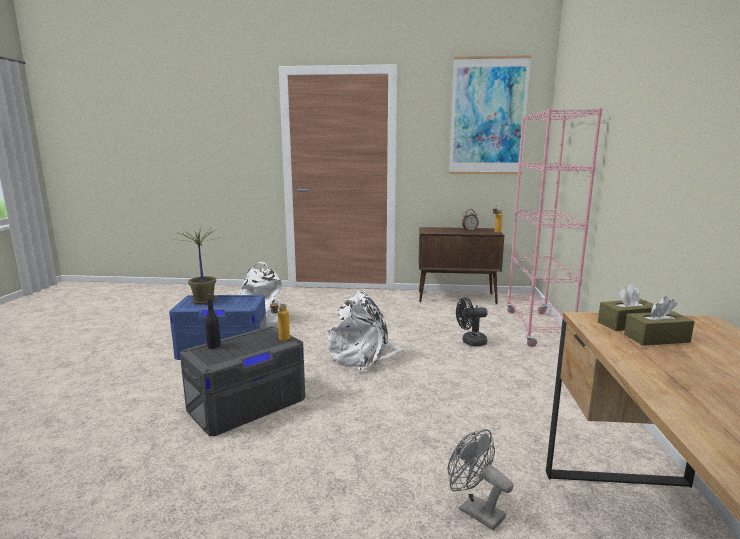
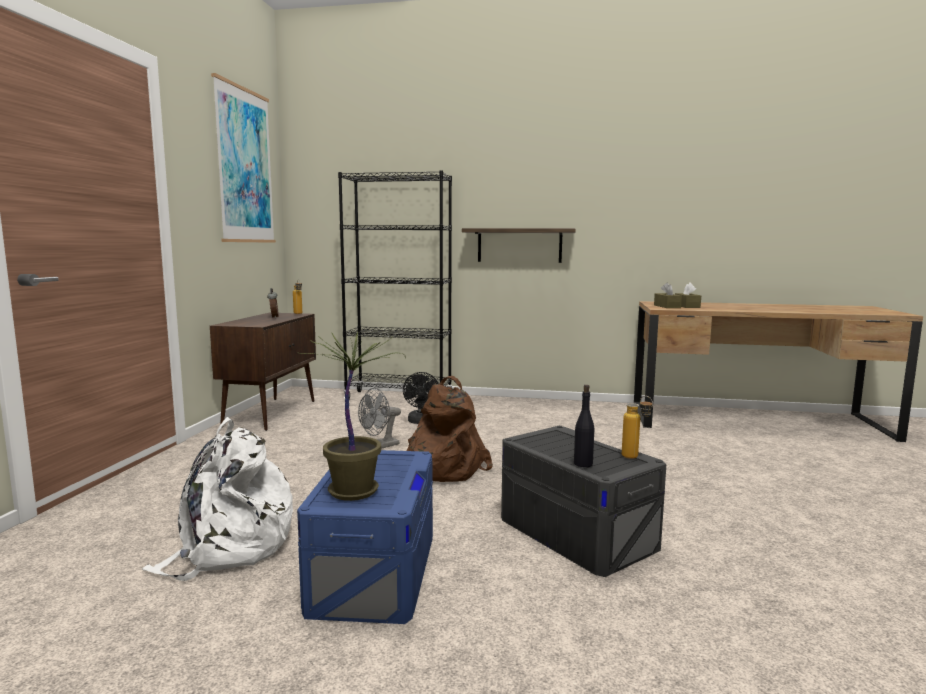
camera: 85 degrees left, 5 degrees down
bottle [270,299,290,341] -> bottle moved to [622,396,653,459]
white backpack [328,290,405,372] -> brown backpack [407,376,493,482]
grey fan [448,429,513,530] -> grey fan moved to [358,388,401,449]
pink bookcase [506,108,603,347] -> black bookcase [338,170,452,399]
none -> shelf [462,228,576,263]

